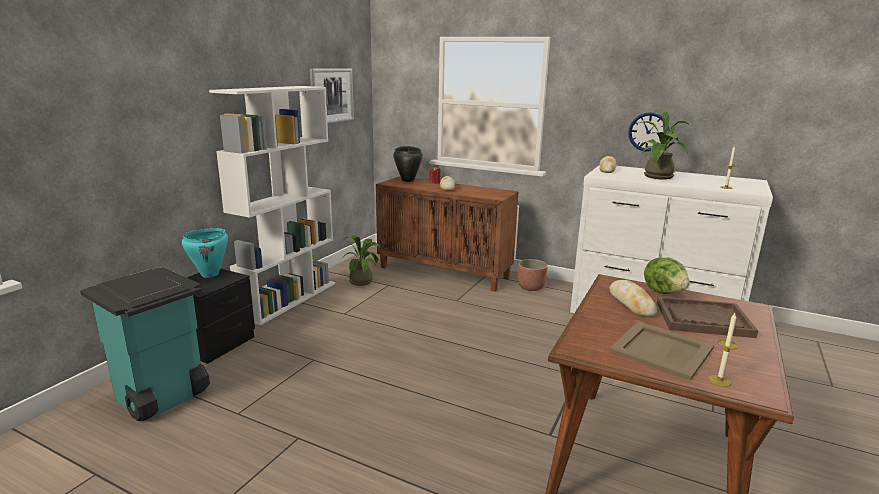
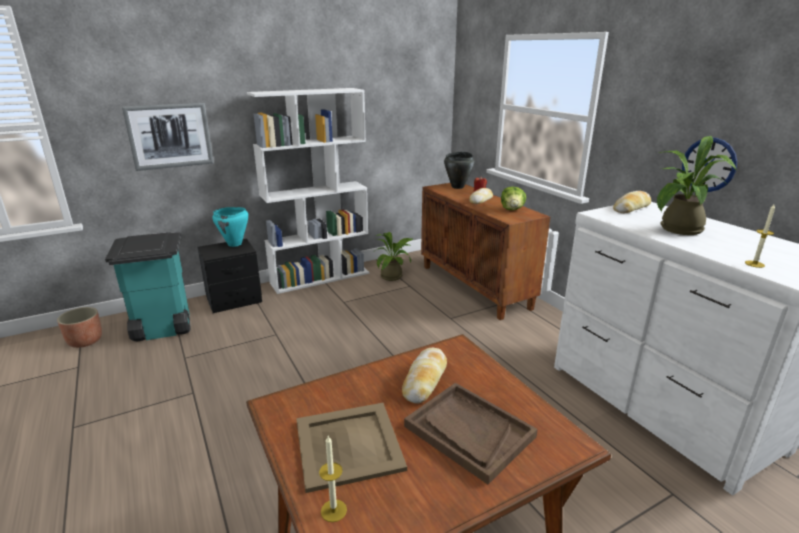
camera: 35 degrees right, 5 degrees up
picture [310,68,354,124] -> picture moved to [122,103,214,171]
planter [518,259,548,291] -> planter moved to [57,307,102,348]
lettuce [644,258,690,294] -> lettuce moved to [501,186,526,210]

